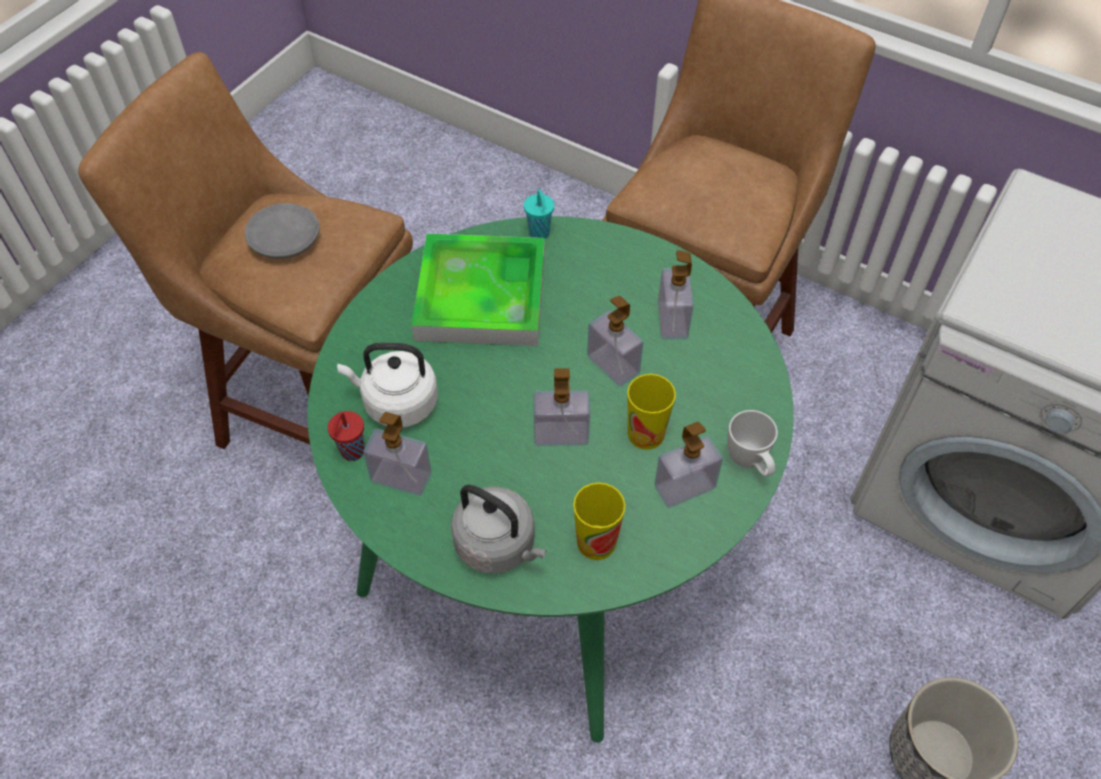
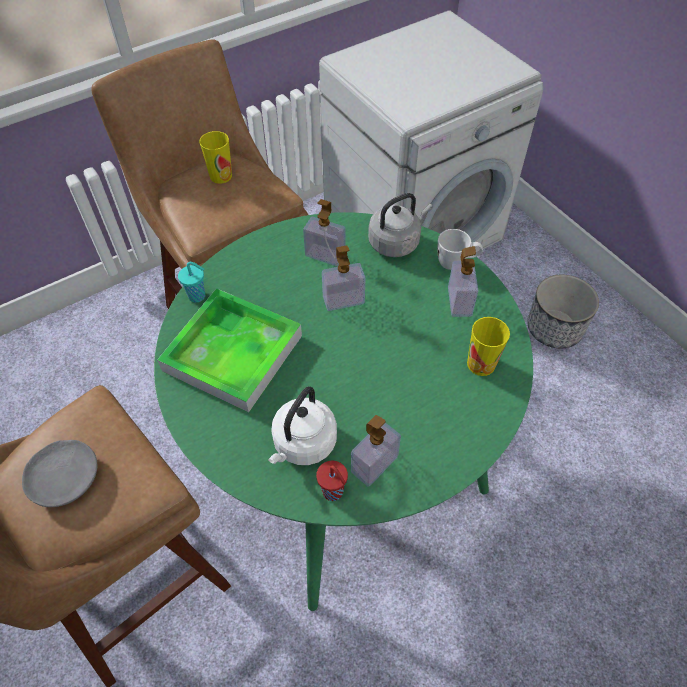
camera: 65 degrees left, 0 degrees up
grey kettle [451,485,546,573] -> grey kettle moved to [368,193,433,257]
soap dispenser [533,368,590,446] -> none
cup [627,374,676,450] -> cup moved to [199,131,232,184]

